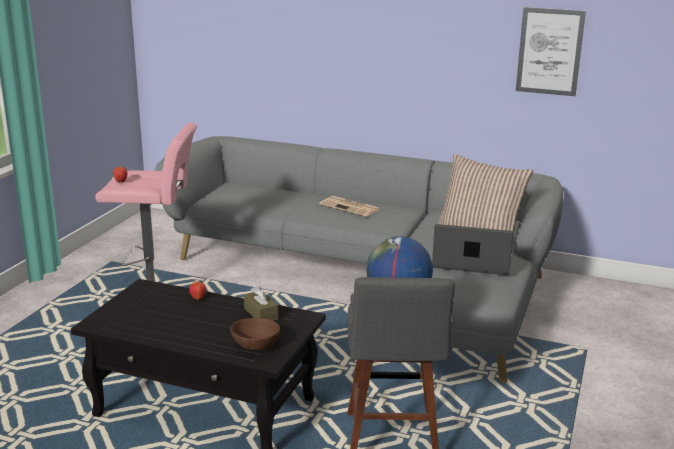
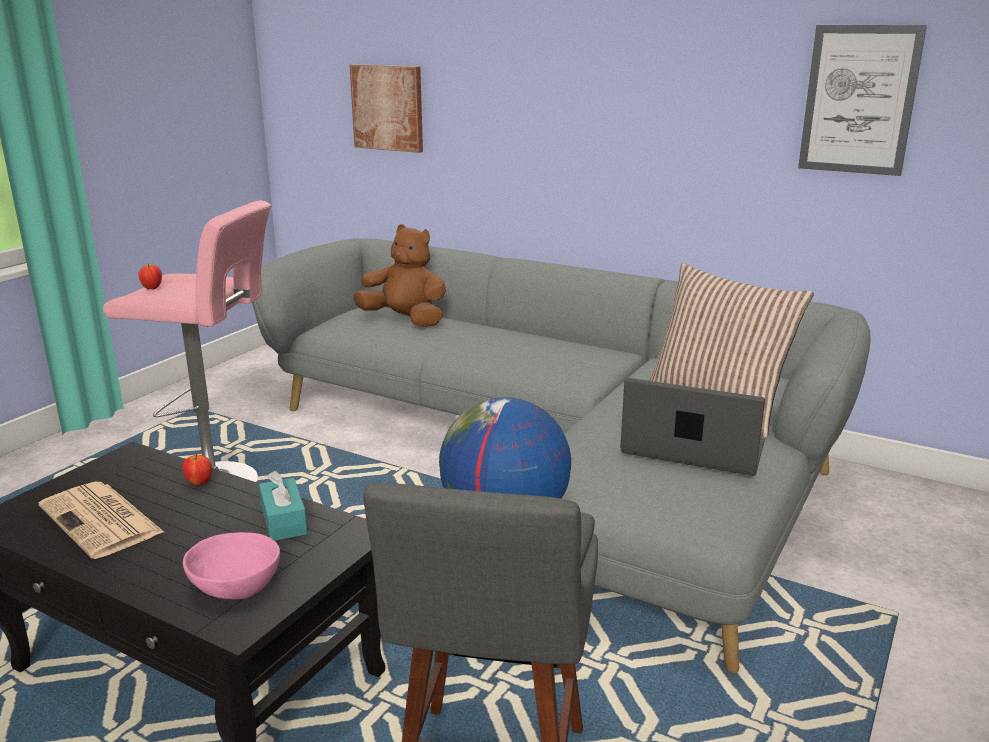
camera: 10 degrees right, 0 degrees up
brown bowl [230,318,280,351] -> pink bowl [183,532,280,599]
brown tissue box [244,285,278,321] -> turquoise tissue box [259,471,308,541]
newspaper [319,196,380,217] -> newspaper moved to [39,482,164,559]
none -> picture [350,64,423,153]
none -> brown plush toy [353,224,446,327]

